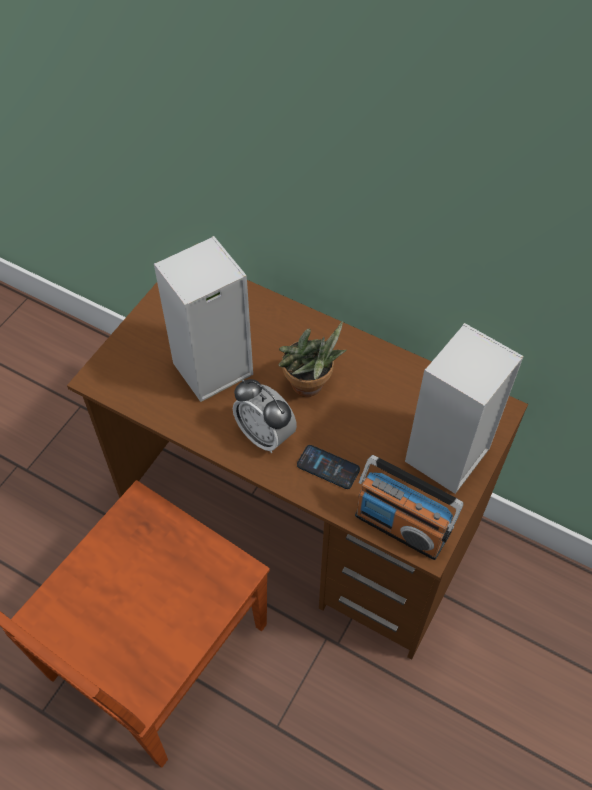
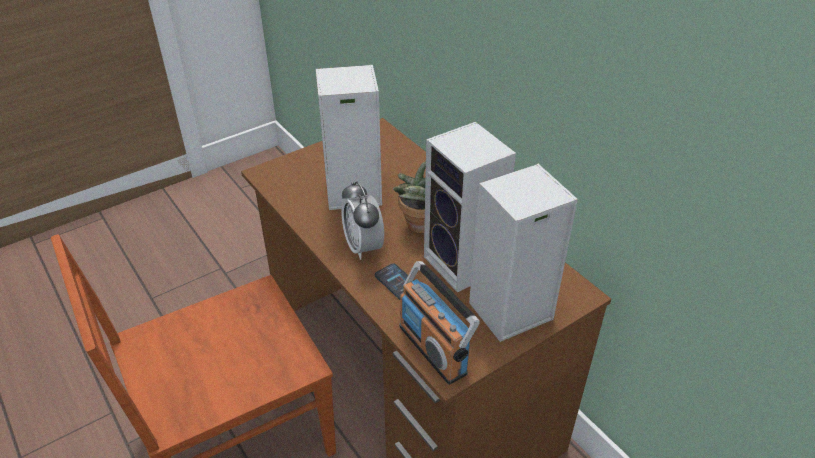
camera: 25 degrees right, 15 degrees down
none -> speaker [424,122,516,293]

